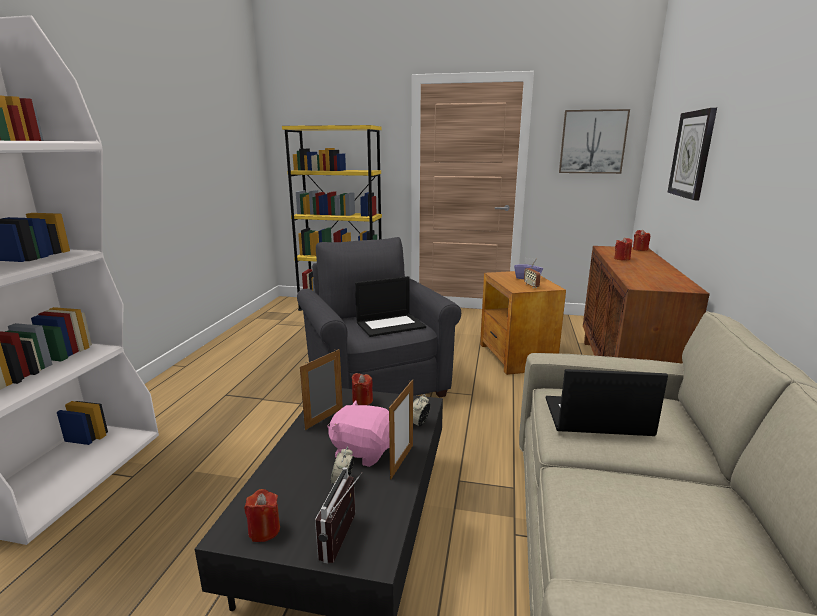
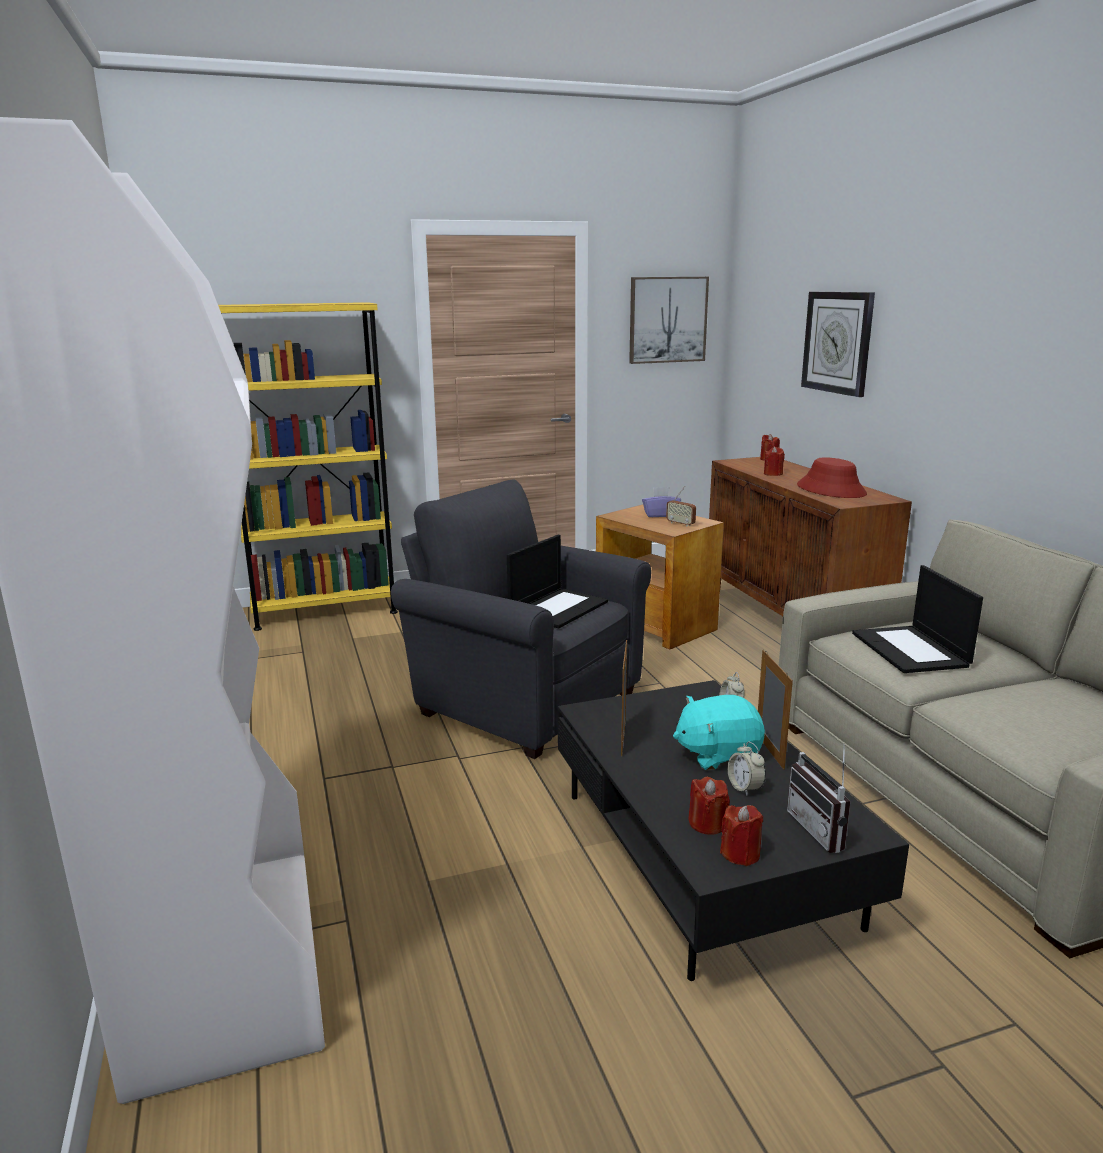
camera: 30 degrees left, 0 degrees up
pink plush toy [327,400,390,467] -> turquoise plush toy [673,695,765,770]
red candle [352,373,373,405] -> red candle moved to [688,777,730,835]
laptop [546,369,668,436] -> laptop turned 75 degrees counterclockwise [852,565,983,673]
none -> red hat [797,457,867,498]

